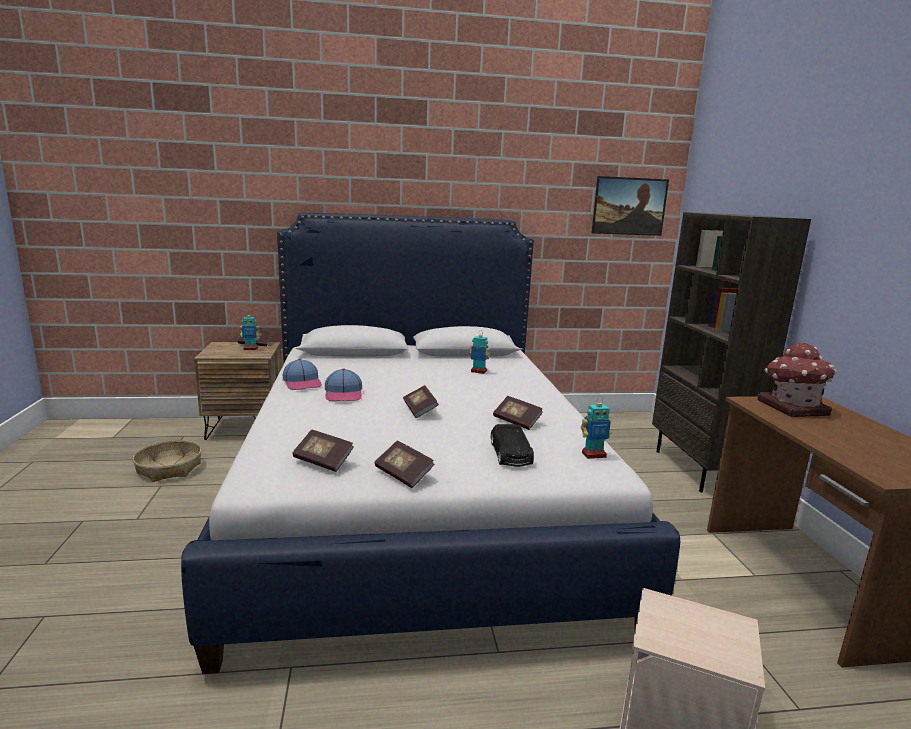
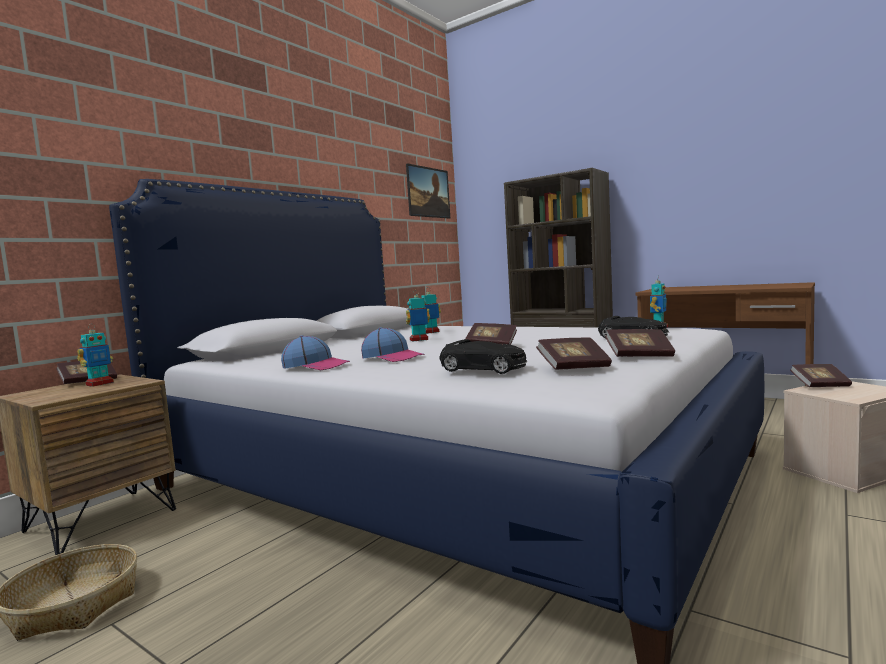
camera: 45 degrees left, 10 degrees down
book [493,396,543,430] -> book moved to [790,364,852,387]
toy house [757,342,837,417] -> none
none -> toy robot [406,290,430,342]
none -> black toy car [439,339,527,374]

